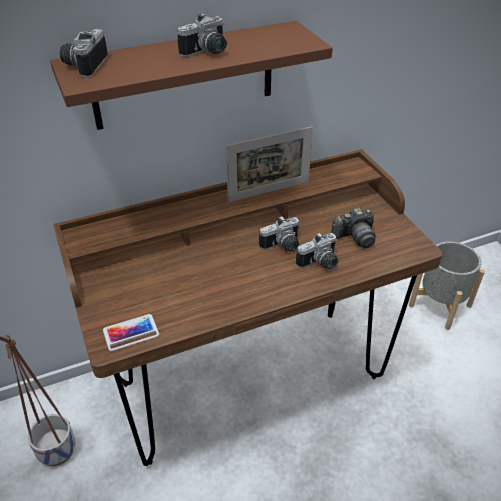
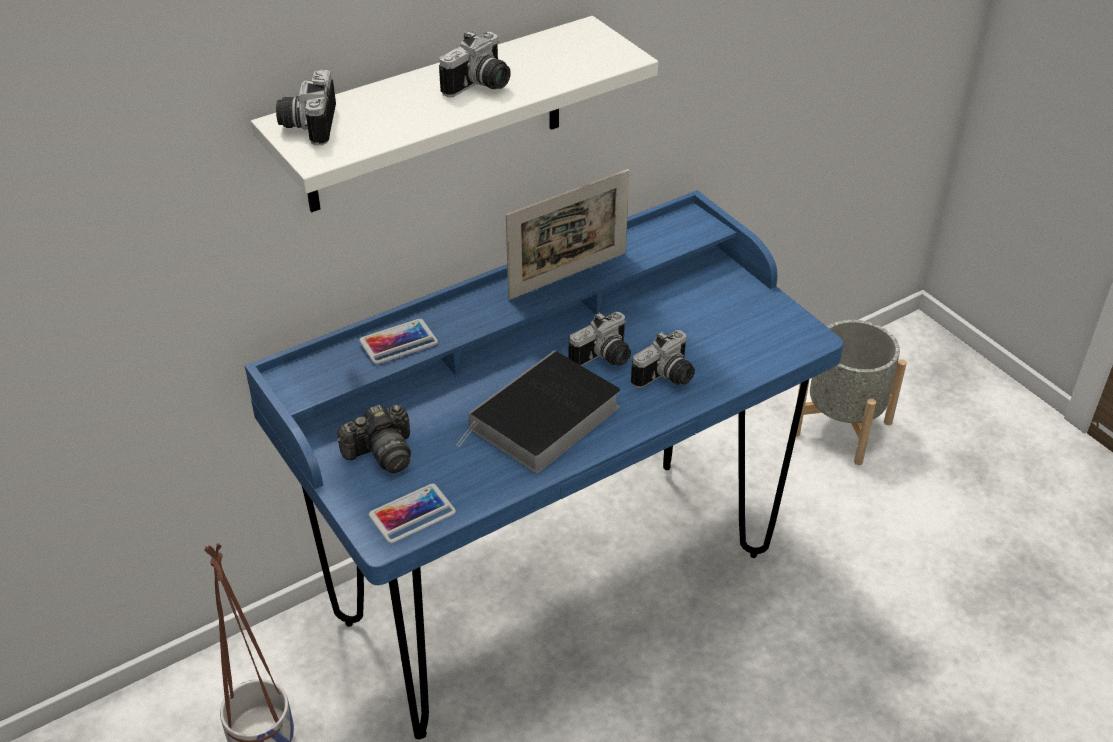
camera: 10 degrees left, 0 degrees up
brown shelf [50,21,333,130] -> white shelf [251,16,658,212]
brown desk [53,149,443,466] -> blue desk [245,190,844,740]
camera [331,208,376,248] -> camera moved to [337,404,411,473]
none -> phone [359,319,438,364]
none -> book [456,350,620,473]

